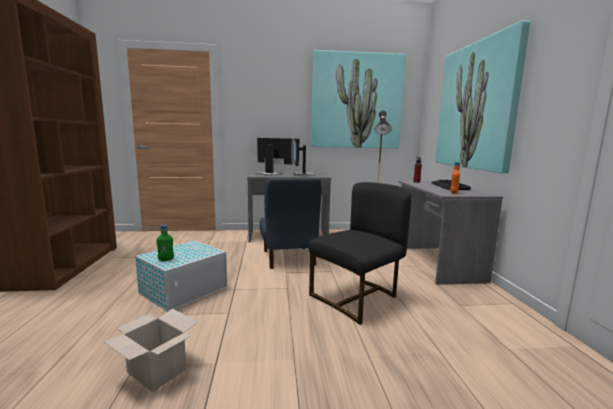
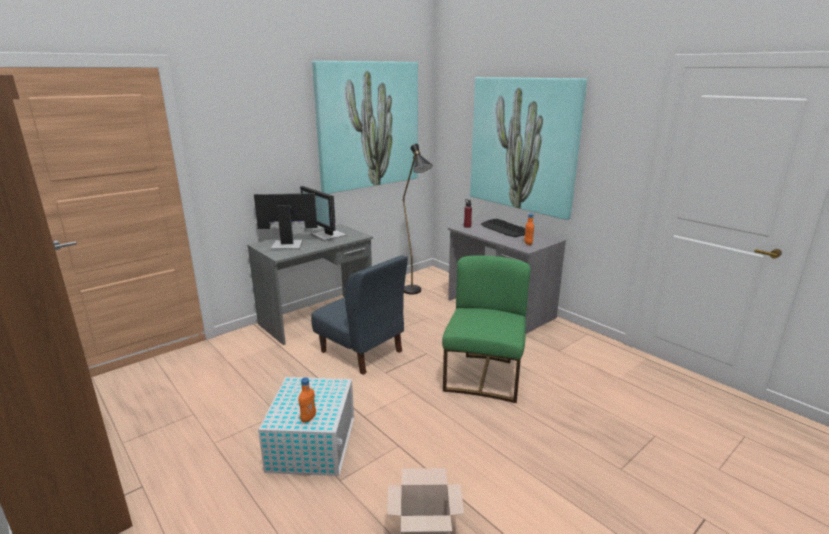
camera: 35 degrees left, 10 degrees up
green bottle [157,225,174,261] -> orange bottle [298,377,316,423]
black chair [308,182,411,325] -> green chair [442,255,531,403]

